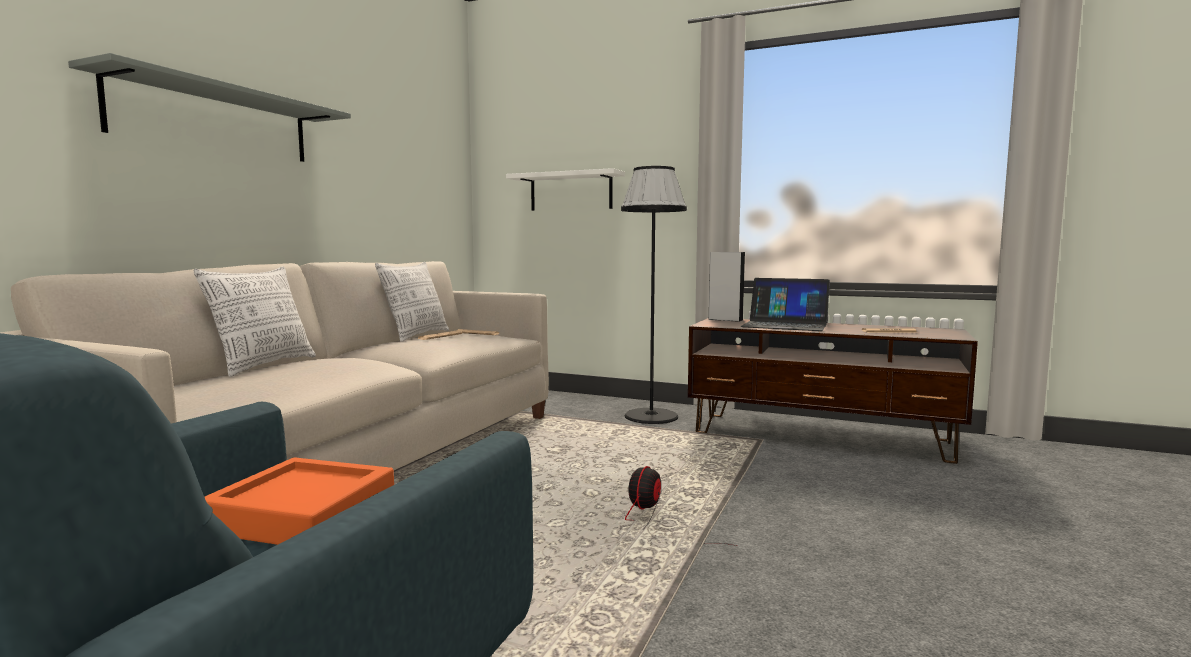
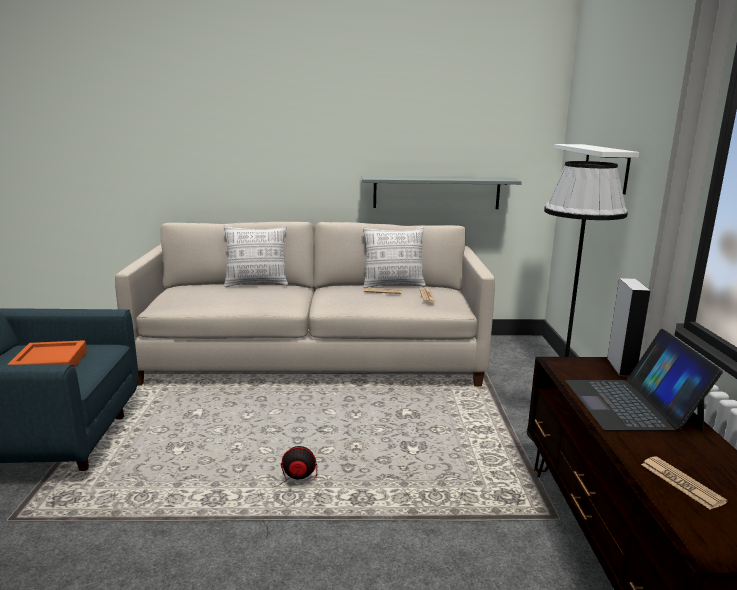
camera: 65 degrees right, 10 degrees up
grey shelf [68,53,351,162] -> grey shelf moved to [362,176,522,209]

